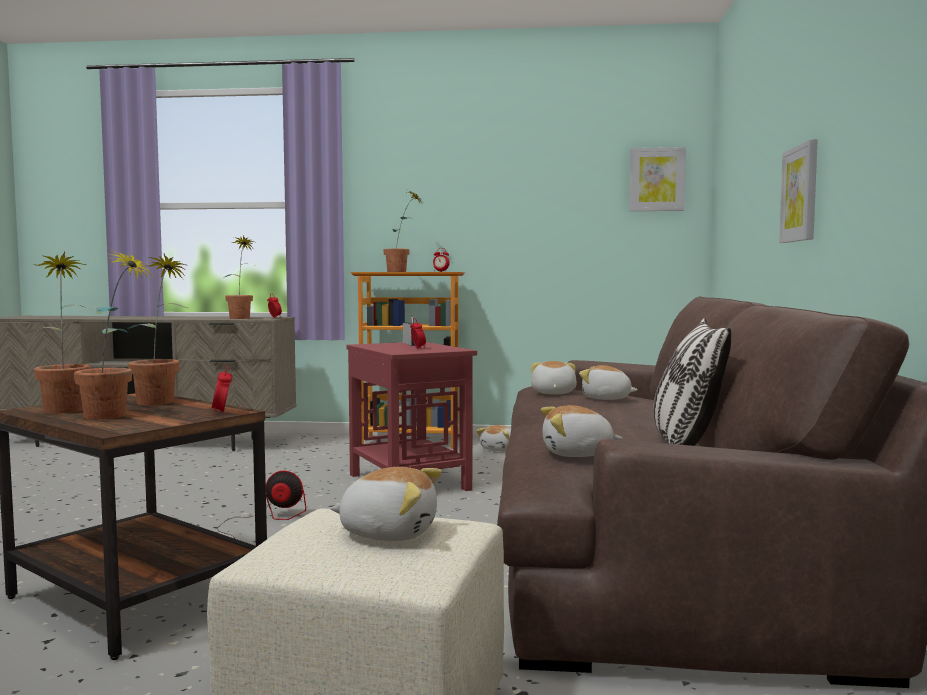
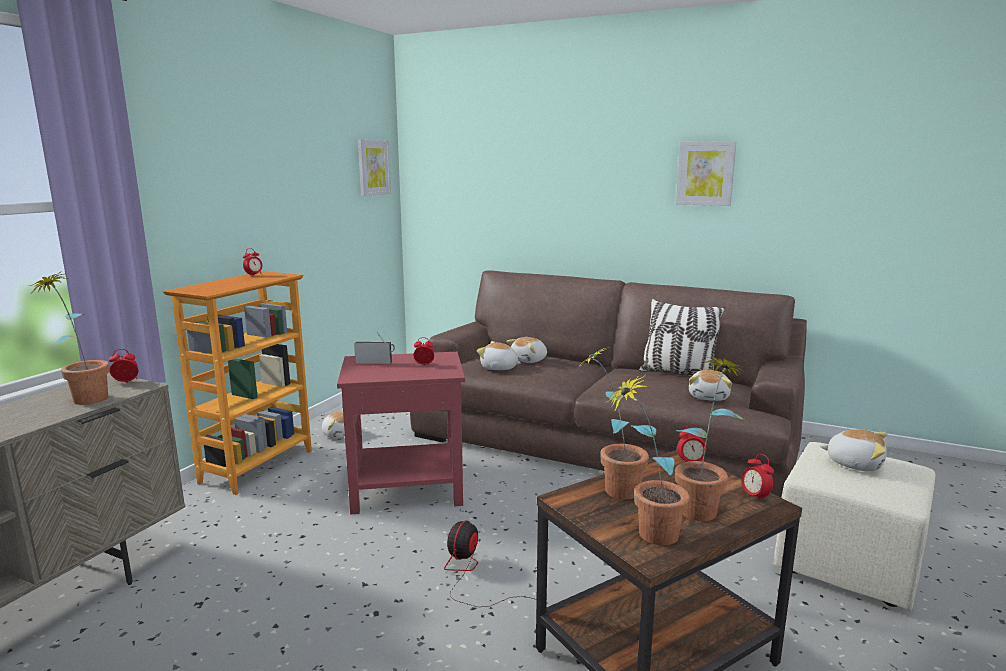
camera: 70 degrees left, 10 degrees up
plush toy [330,467,442,541] -> plush toy turned 90 degrees clockwise [820,429,888,471]
potted plant [383,190,423,272] -> none
picture [779,139,818,243] -> picture moved to [676,141,736,206]
none -> alarm clock [741,454,774,503]

